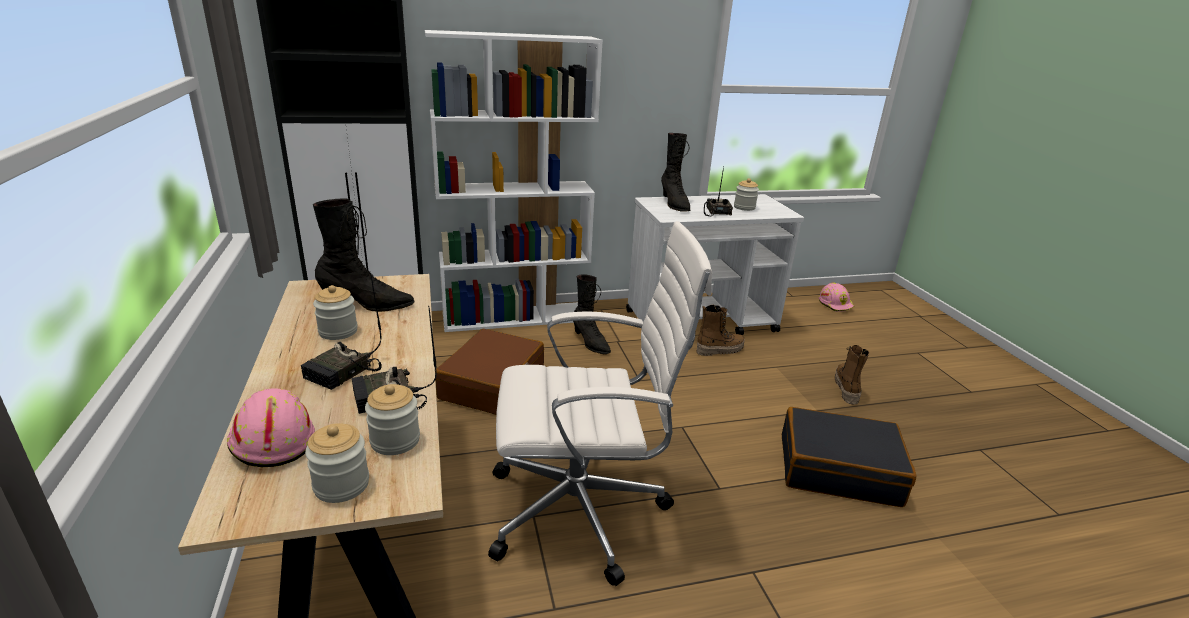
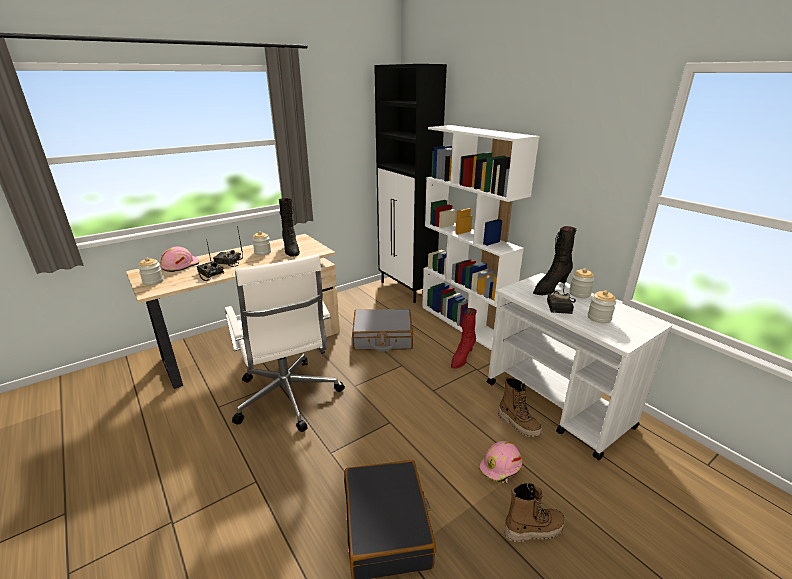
camera: 70 degrees right, 0 degrees up
jar [365,384,420,455] -> jar moved to [569,269,594,298]
brown suitcase [435,329,544,415] -> grey suitcase [352,309,413,352]
black boot [573,274,611,354] -> red boot [451,308,477,369]
radio [704,167,733,216] -> radio turned 120 degrees clockwise [547,254,576,314]
pink hard hat [819,283,854,312] -> pink hard hat moved to [479,441,522,484]

